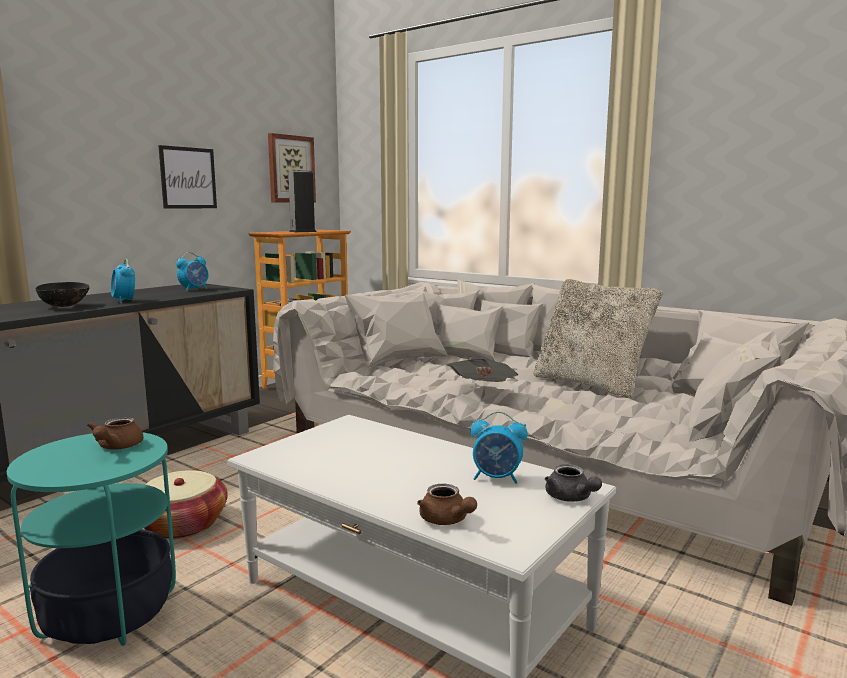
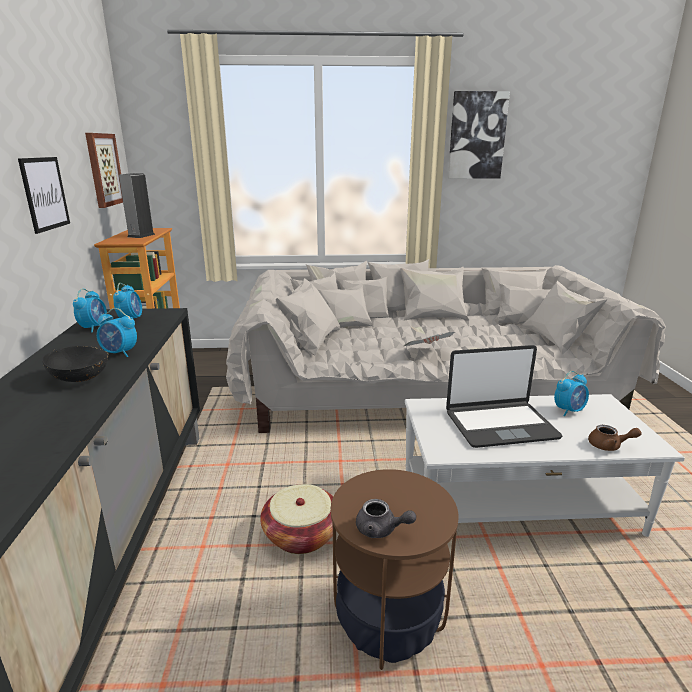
camera: 40 degrees left, 10 degrees up
turquoise side table [7,432,176,646] -> brown side table [331,469,459,670]
brown teapot [87,417,143,450] -> none
beige pillow [533,279,663,399] -> none
grey teapot [545,464,602,502] -> grey teapot moved to [356,499,416,538]
none -> alarm clock [73,289,107,333]
none -> laptop [446,345,562,448]
none -> picture [448,91,510,179]

